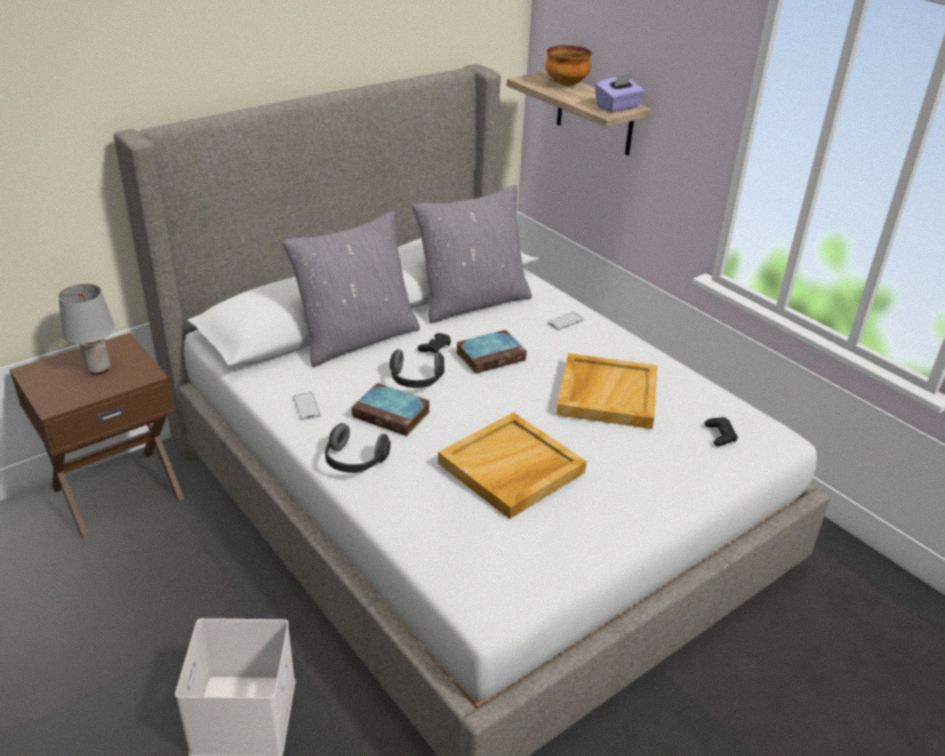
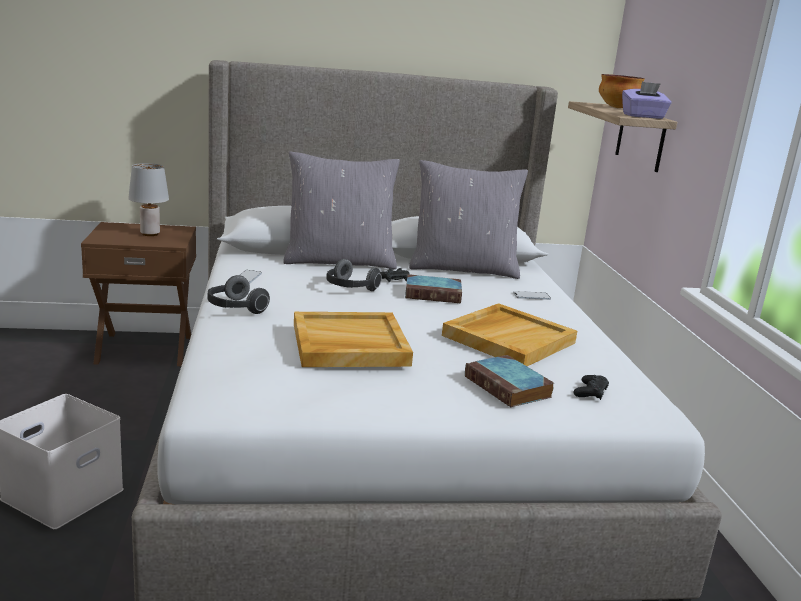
camera: 30 degrees right, 15 degrees down
book [352,383,430,436] -> book moved to [465,355,554,407]

